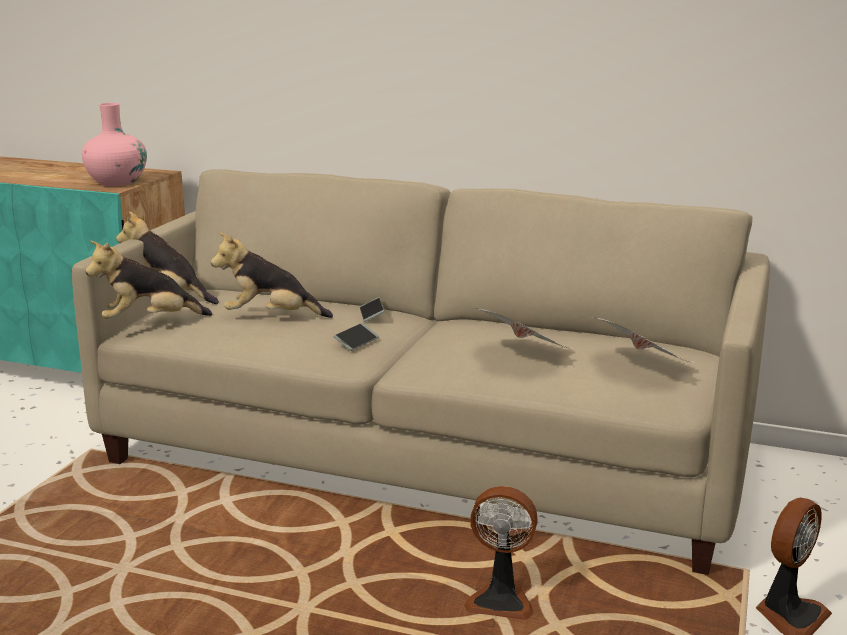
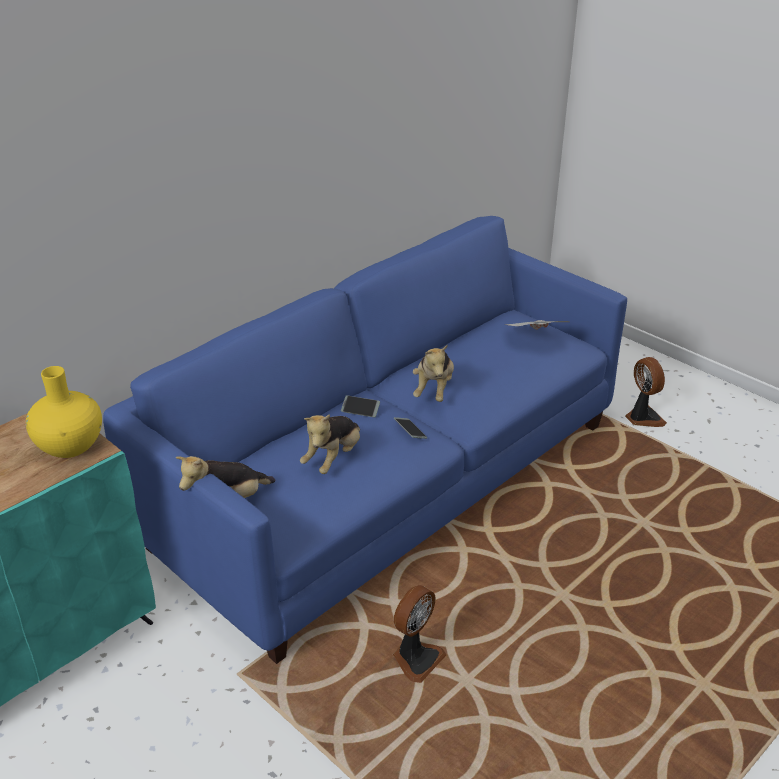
camera: 65 degrees left, 15 degrees up
beige sofa [72,169,770,575] -> blue sofa [103,216,627,664]
pink vase [82,103,147,186] -> yellow vase [26,366,102,458]
plush toy [85,240,213,319] -> plush toy moved to [413,344,454,402]
fan [464,486,538,620] -> fan moved to [393,585,446,683]
newspaper [473,308,572,348] -> none

